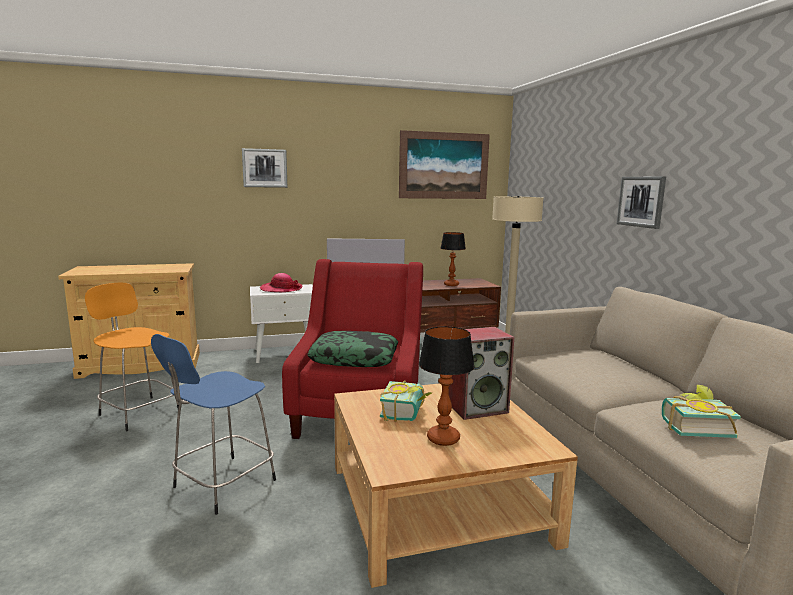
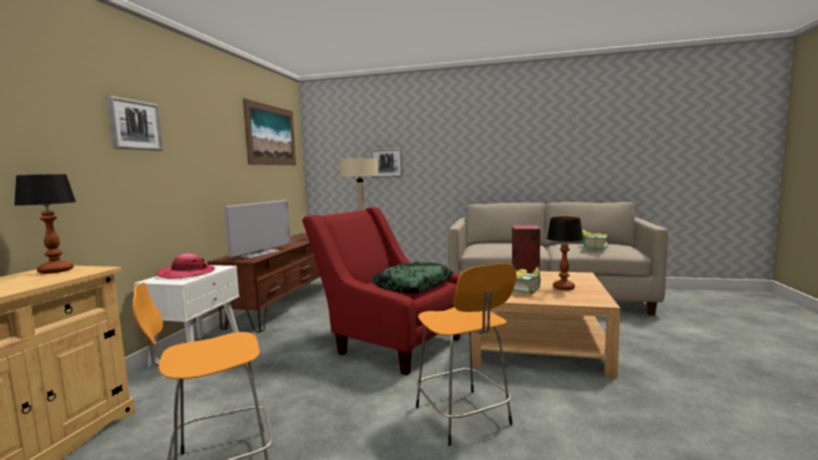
camera: 60 degrees left, 5 degrees down
blue stool [151,334,276,515] -> orange stool [416,263,517,446]
table lamp [440,232,466,286] -> table lamp moved to [14,174,76,274]
picture [617,177,666,229] -> picture moved to [370,148,403,178]

